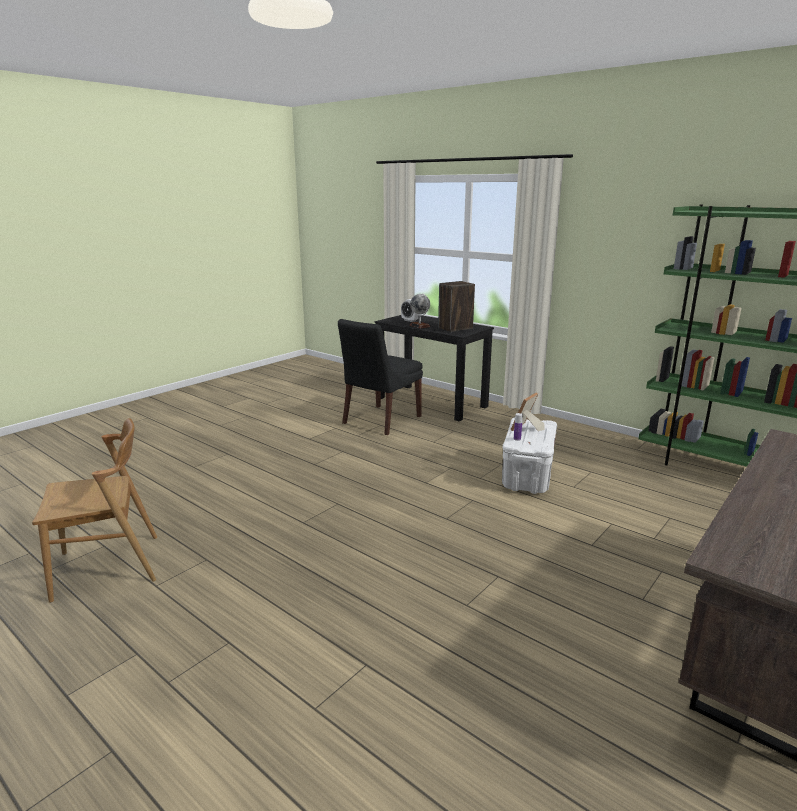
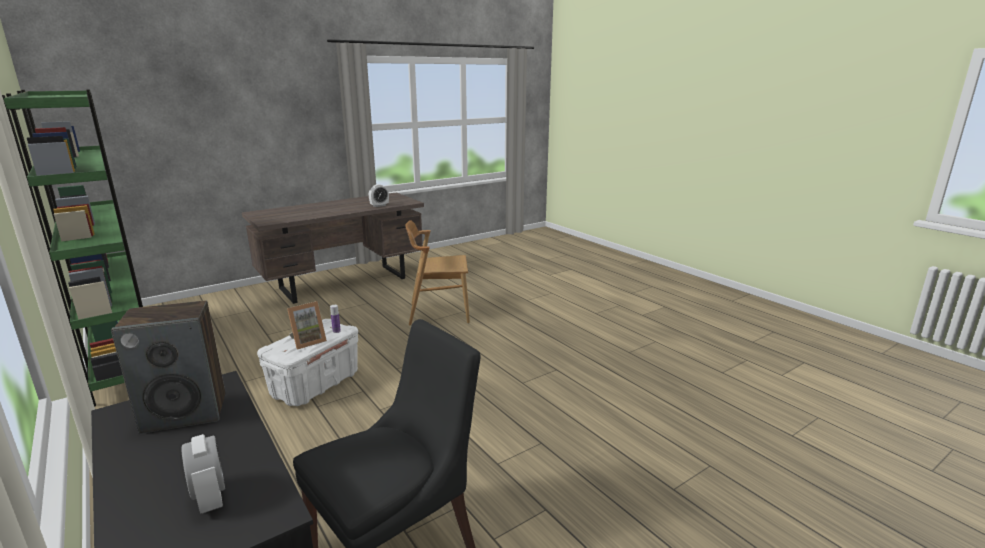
camera: 165 degrees left, 0 degrees up
brown chair [32,418,157,603] -> brown chair moved to [405,220,470,326]
globe [410,293,431,329] -> none
none -> alarm clock [369,184,389,207]

